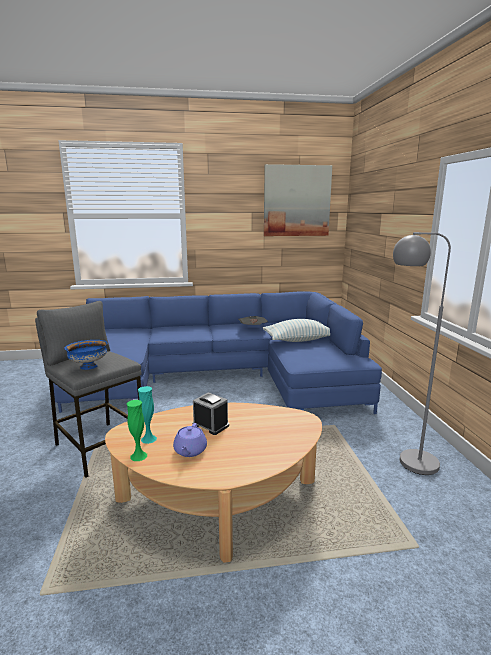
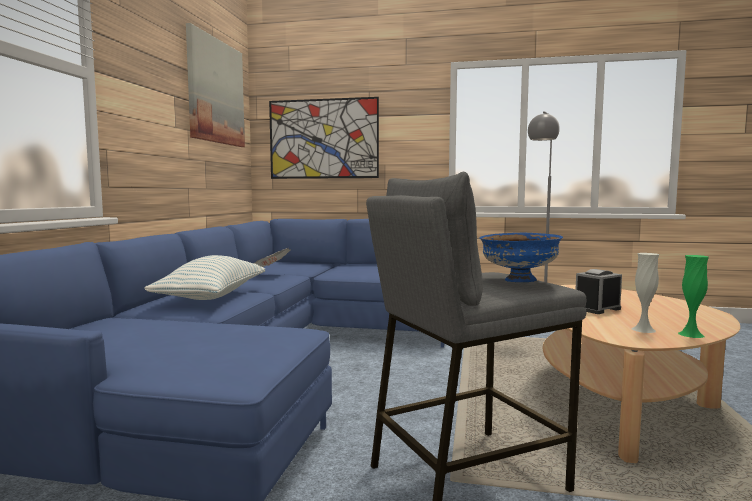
camera: 70 degrees left, 10 degrees down
turquoise vase [138,386,157,444] -> white vase [632,253,659,333]
purple teapot [173,423,207,457] -> none
pillow [263,319,330,342] -> pillow moved to [144,255,265,300]
none -> picture [269,97,379,179]

